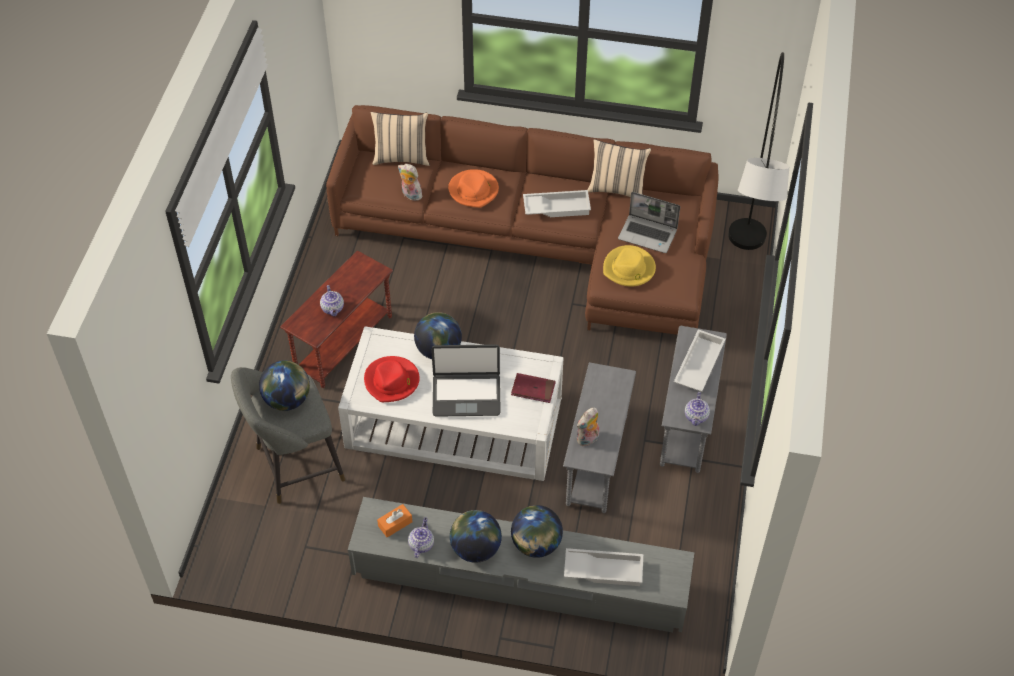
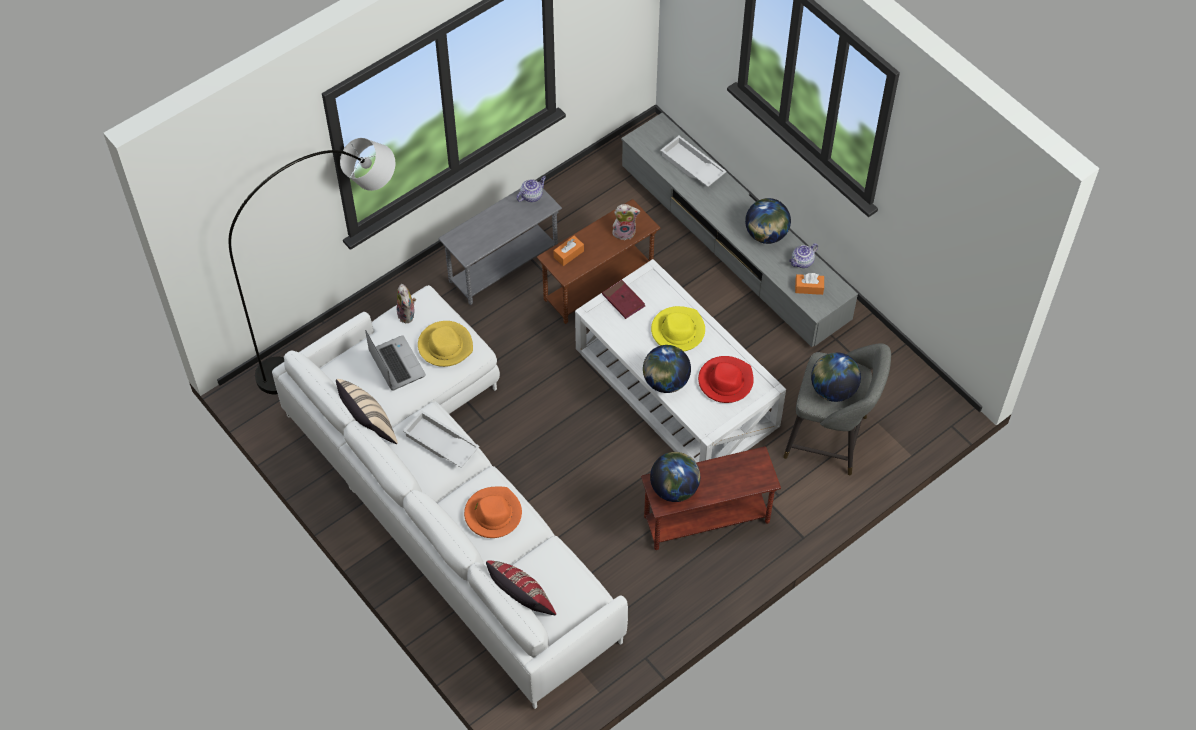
camera: 140 degrees left, 5 degrees up
teapot [320,285,344,316] -> none
brown sofa [326,105,719,335] -> white sofa [272,285,628,709]
beige pillow [371,112,430,166] -> red pillow [486,560,556,615]
plush toy [398,164,422,201] -> plush toy moved to [397,284,416,323]
laptop [431,344,501,417] -> yellow hat [651,306,705,351]
globe [511,505,563,558] -> globe moved to [650,452,700,502]
grey side table [563,362,636,513] -> brown side table [537,199,661,324]
white tray [674,329,726,392] -> none
none -> orange tissue box [553,236,584,266]

